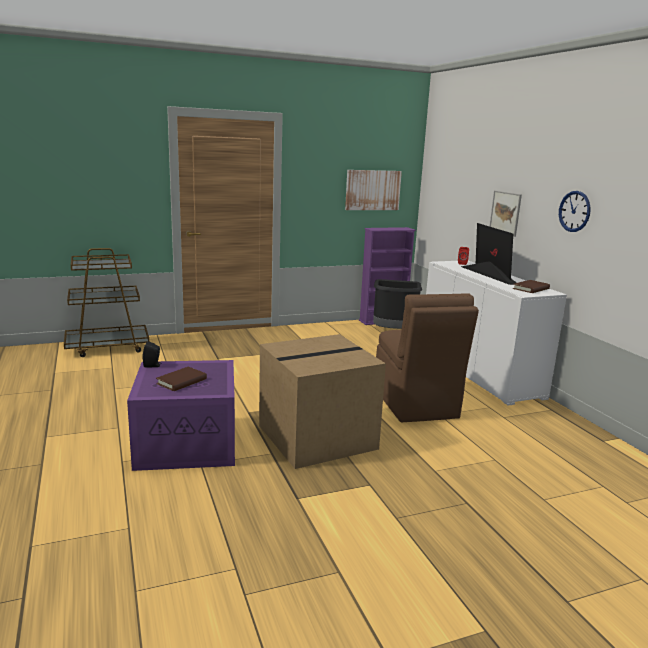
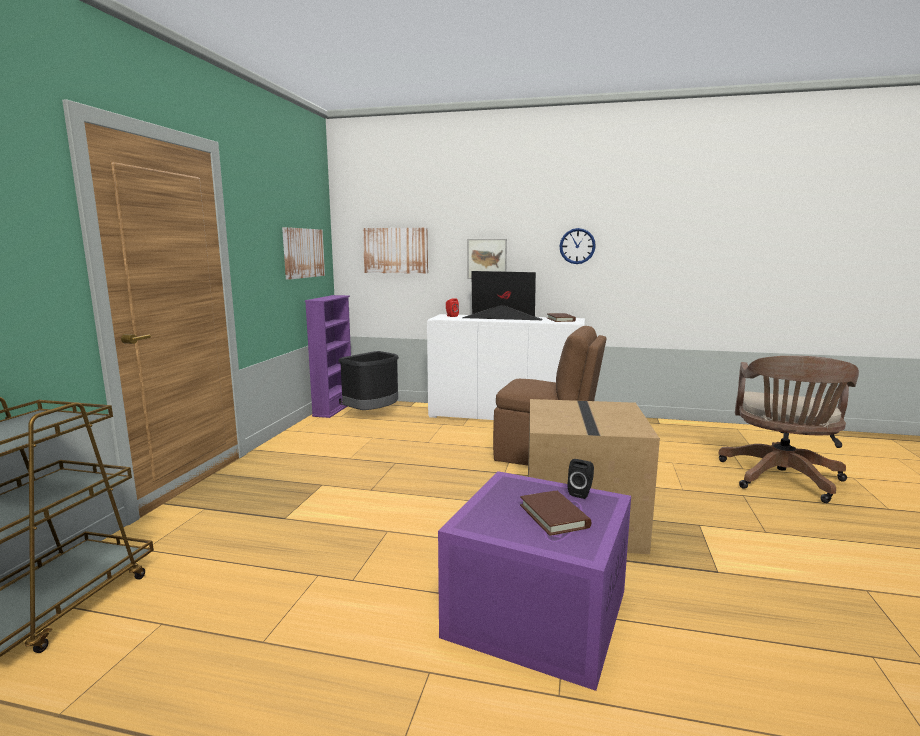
camera: 55 degrees left, 5 degrees down
black speaker [142,341,162,368] -> black speaker moved to [568,459,594,499]
none -> picture [363,228,428,274]
none -> brown office chair [718,356,859,503]

